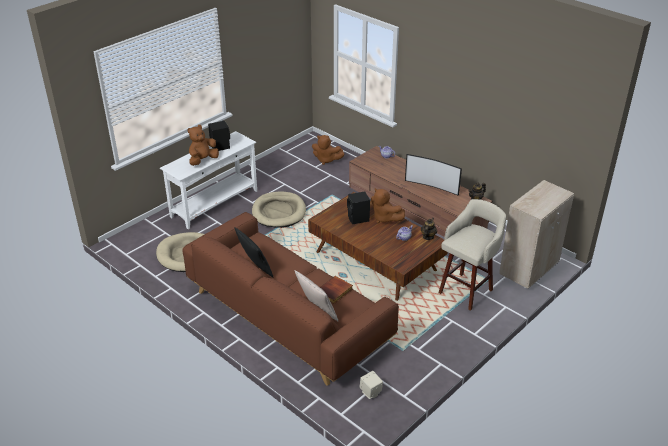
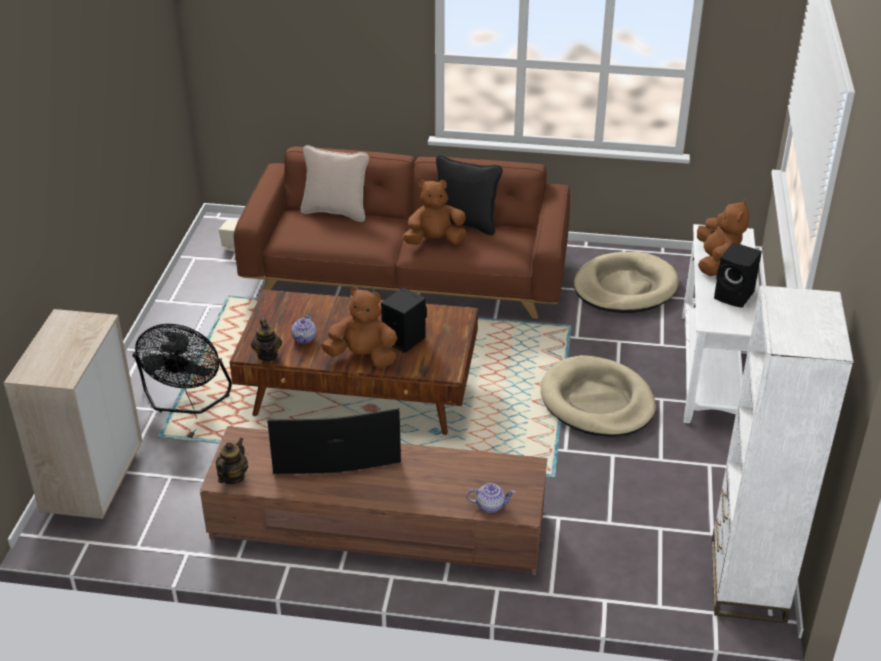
camera: 145 degrees right, 0 degrees up
brown plush toy [312,135,344,165] -> brown plush toy moved to [403,180,467,245]
book [320,276,353,304] -> none
beige stool [439,199,506,311] -> black fan [132,324,232,438]
none -> white bookcase [712,285,854,624]

